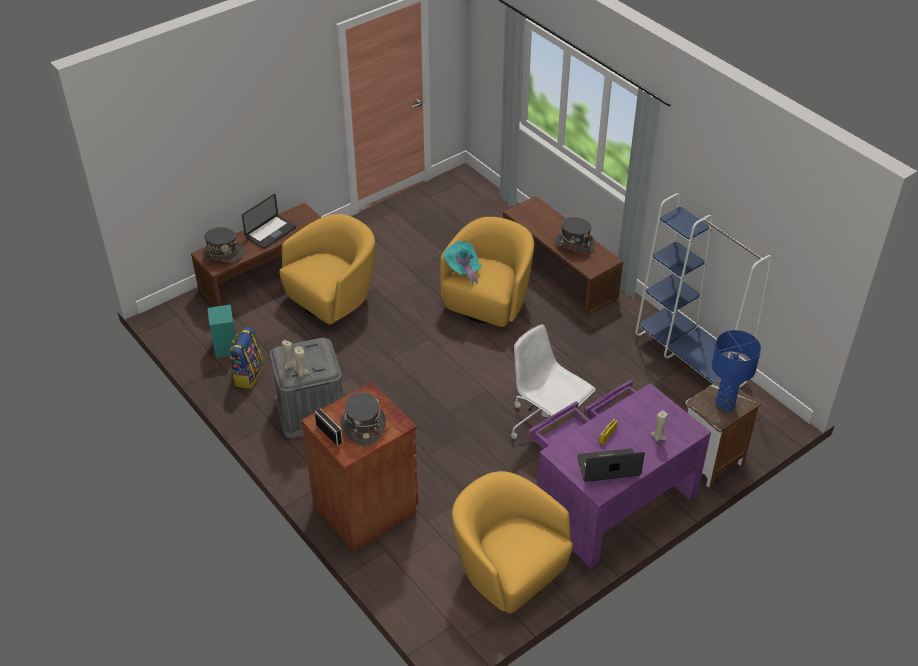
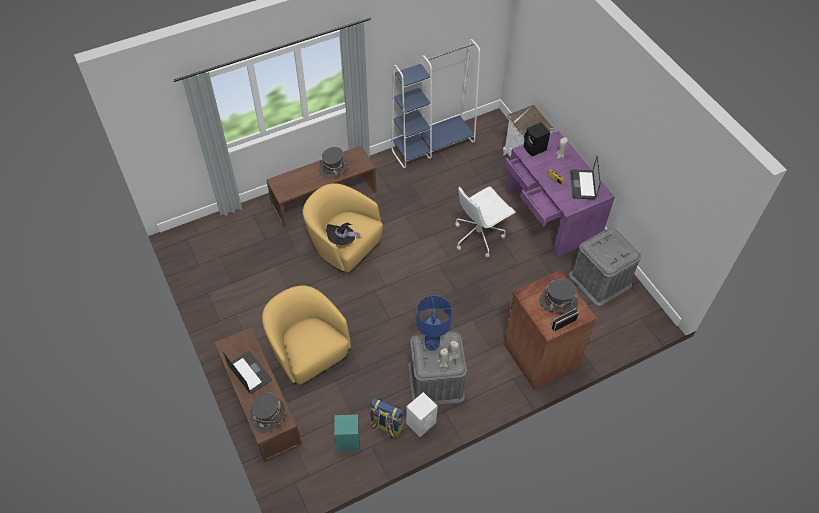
camera: 80 degrees left, 10 degrees up
turquoise hat [444,240,482,286] -> black hat [326,222,362,245]
yellow armchair [452,471,573,614] -> grey storage box [569,228,641,307]
blue table lamp [712,330,761,411] -> blue table lamp moved to [416,295,452,351]
none -> white speaker [406,392,437,437]
none -> black speaker [524,122,550,156]

